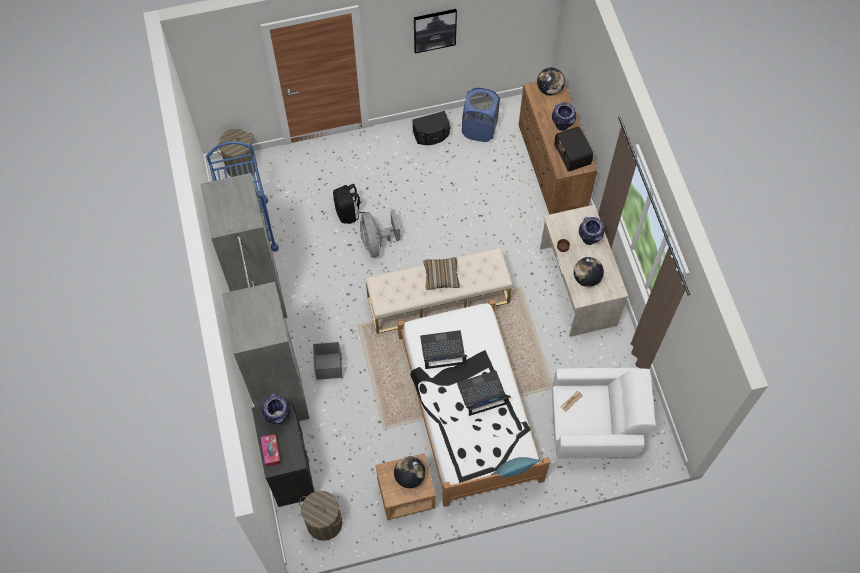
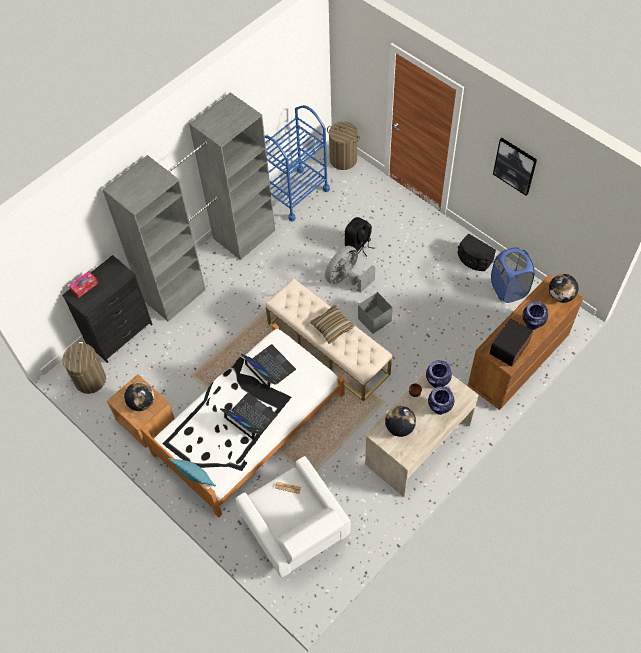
camera: 60 degrees right, 5 degrees down
vase [262,394,290,424] -> vase moved to [426,360,452,388]
grey storage box [313,342,342,380] -> grey storage box moved to [358,292,393,334]

